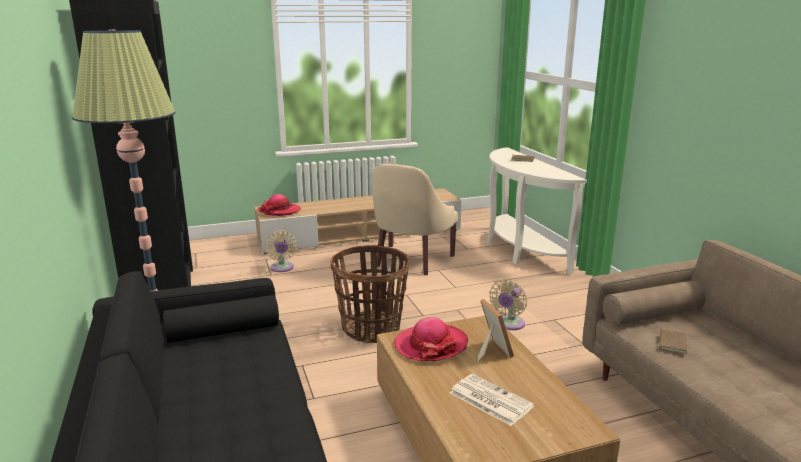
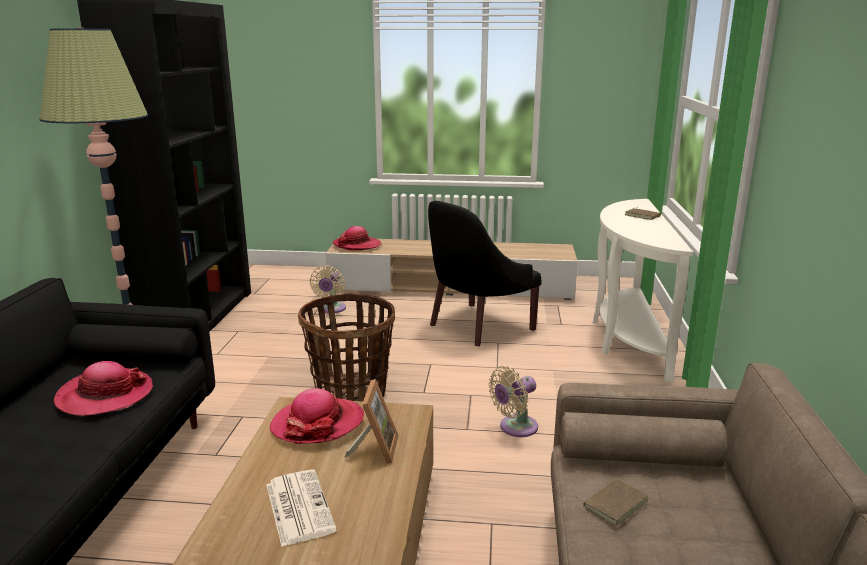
camera: 25 degrees right, 0 degrees up
beige armchair [372,164,458,275] -> black armchair [428,201,542,346]
none -> hat [54,361,153,416]

